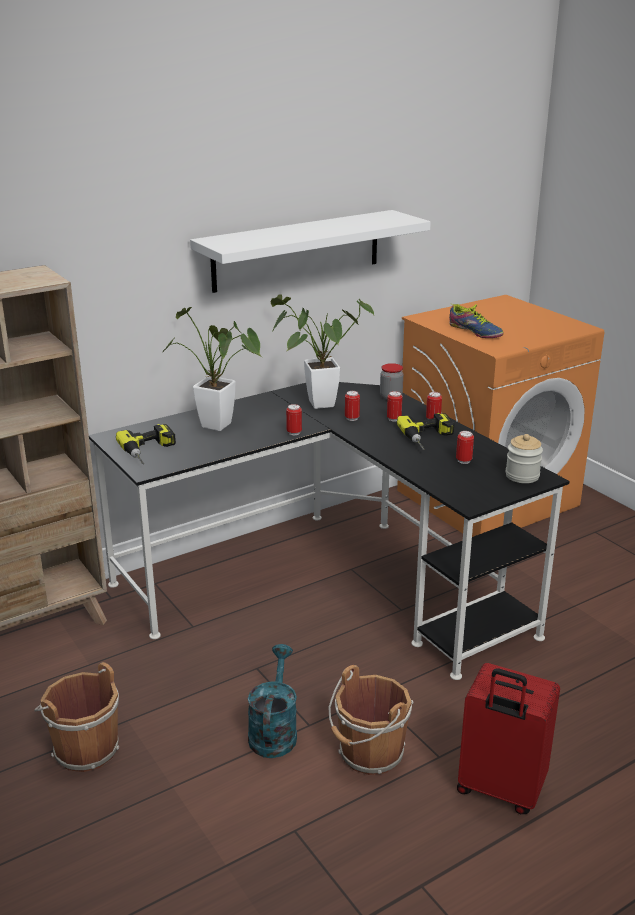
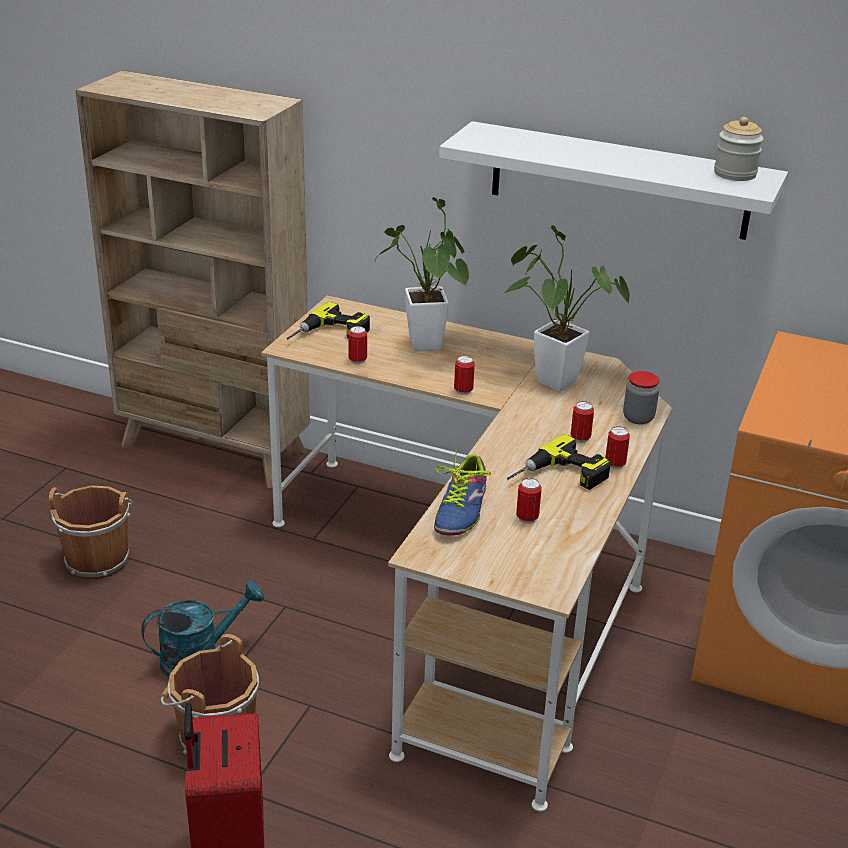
camera: 55 degrees right, 5 degrees up
black desk [89,382,570,680] -> beige desk [261,296,672,812]
can [345,391,360,421] -> can moved to [348,326,367,364]
shoe [449,304,504,338] -> shoe moved to [434,450,491,536]
jar [505,434,543,483] -> jar moved to [714,117,764,181]

